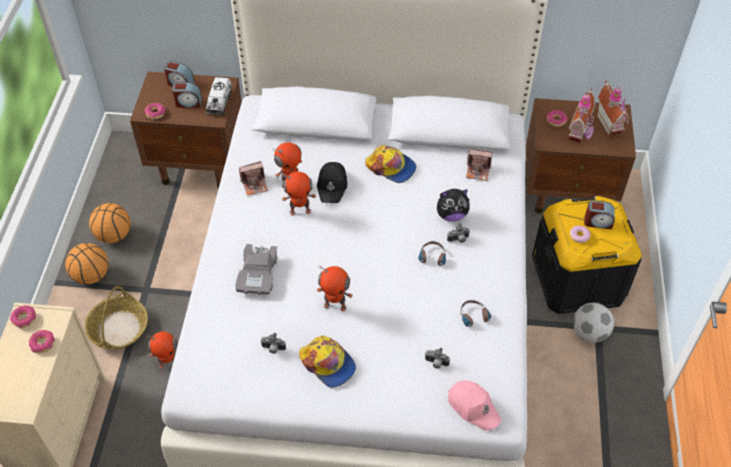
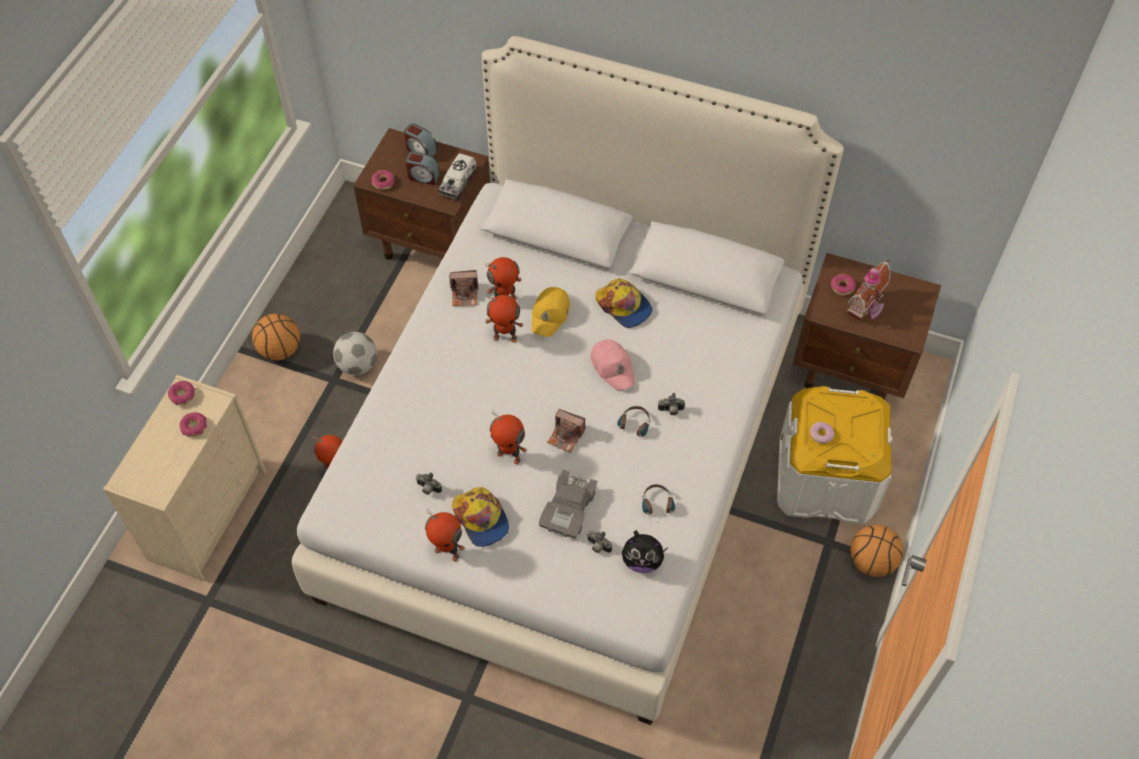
camera: 15 degrees right, 5 degrees up
basket [85,286,148,349] -> none
basketball [89,203,131,243] -> basketball moved to [850,525,904,577]
grey toy car [235,244,277,295] -> grey toy car moved to [539,470,598,539]
black cap [317,162,347,203] -> yellow cap [532,287,570,337]
plush toy [437,189,470,222] -> plush toy moved to [622,530,668,573]
pink cap [448,380,501,431] -> pink cap moved to [591,339,635,390]
camera [466,149,492,181] -> camera moved to [547,409,585,453]
black storage box [532,196,642,314] -> white storage box [777,386,892,524]
football [573,303,614,343] -> football moved to [333,332,377,375]
alarm clock [584,200,615,229] -> none
toy house [597,81,629,136] -> none
none -> toy robot [425,508,465,562]

